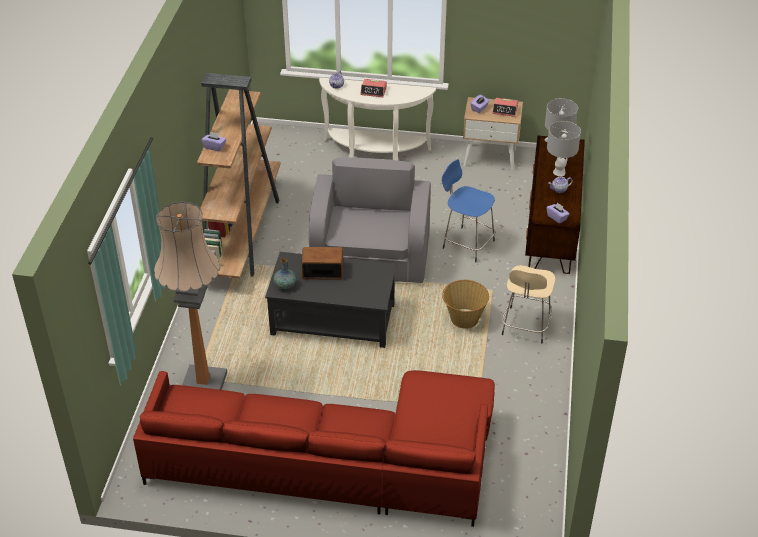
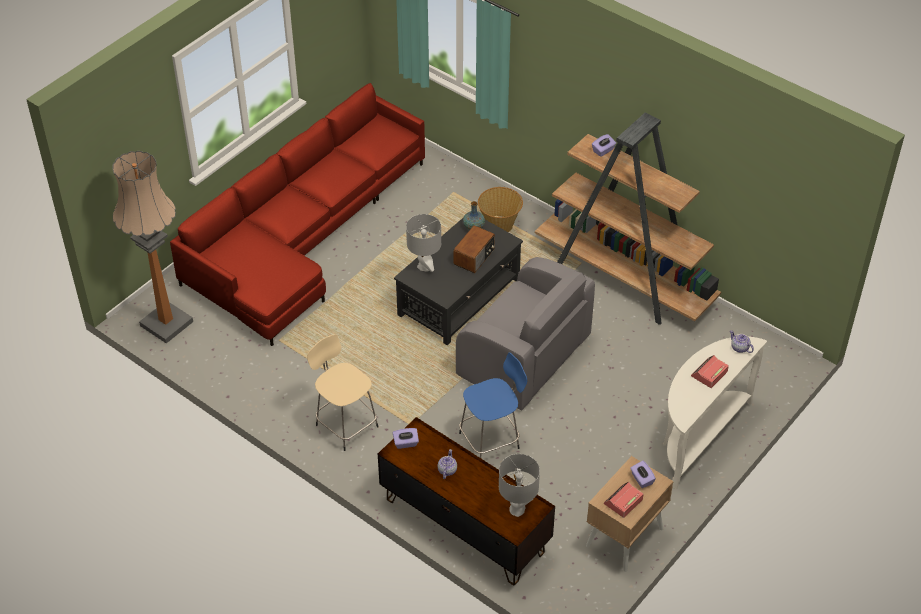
camera: 120 degrees right, 5 degrees up
floor lamp [154,201,227,390] -> floor lamp moved to [112,151,193,343]
basket [442,280,489,329] -> basket moved to [478,187,523,232]
grey table lamp [547,121,581,176] -> grey table lamp moved to [406,214,441,272]

